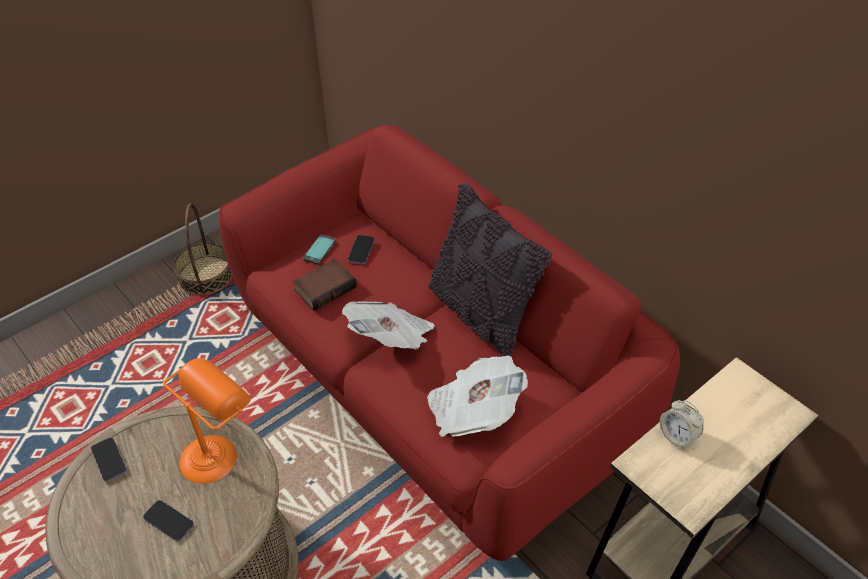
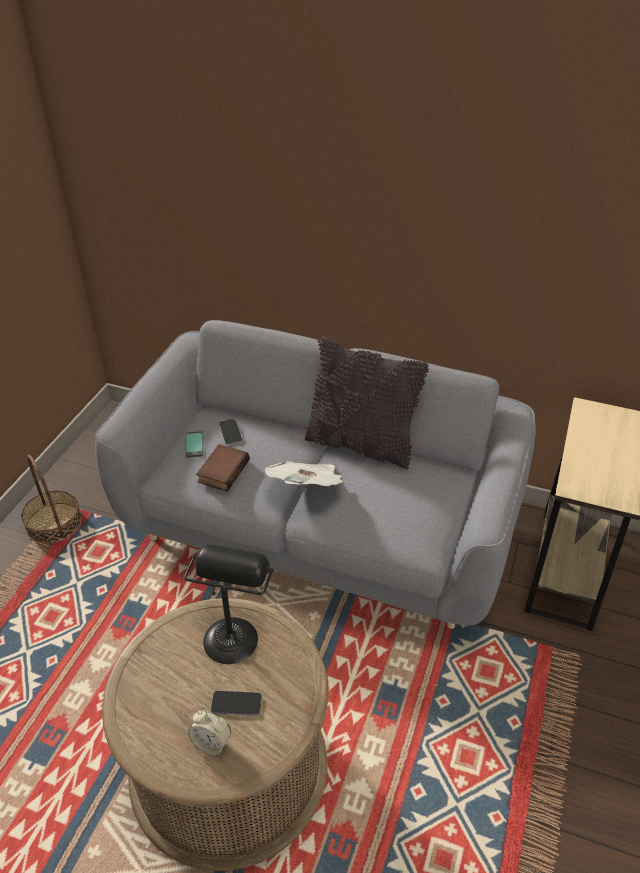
camera: 30 degrees left, 5 degrees down
phone [91,438,127,481] -> none
orange table lamp [163,358,251,484] -> black table lamp [184,544,273,664]
red sofa [219,125,680,561] -> grey sofa [95,320,536,629]
newspaper [427,355,528,437] -> none
alarm clock [660,400,704,449] -> alarm clock moved to [188,710,231,755]

